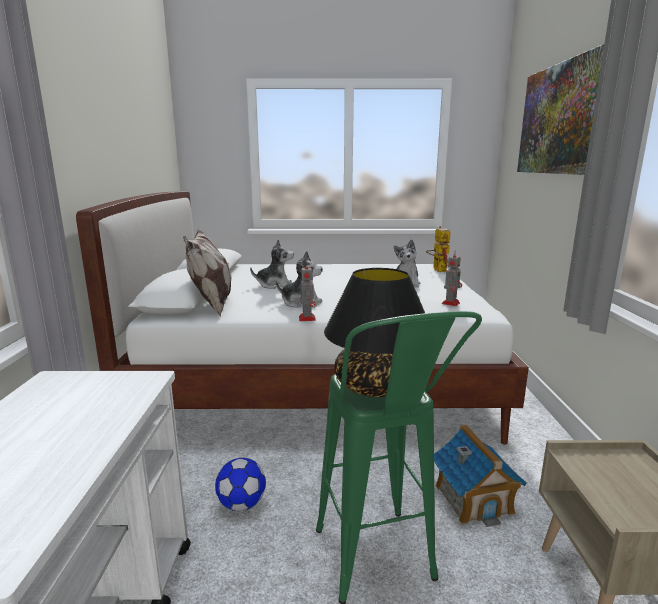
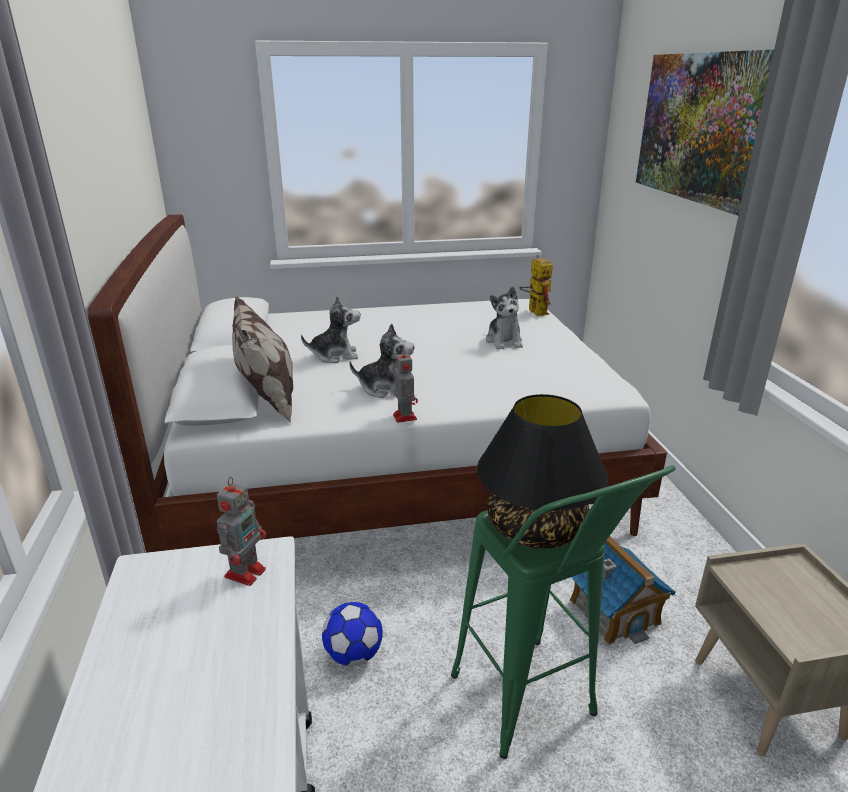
camera: 10 degrees left, 10 degrees up
toy robot [442,251,462,306] -> toy robot moved to [217,477,266,586]

